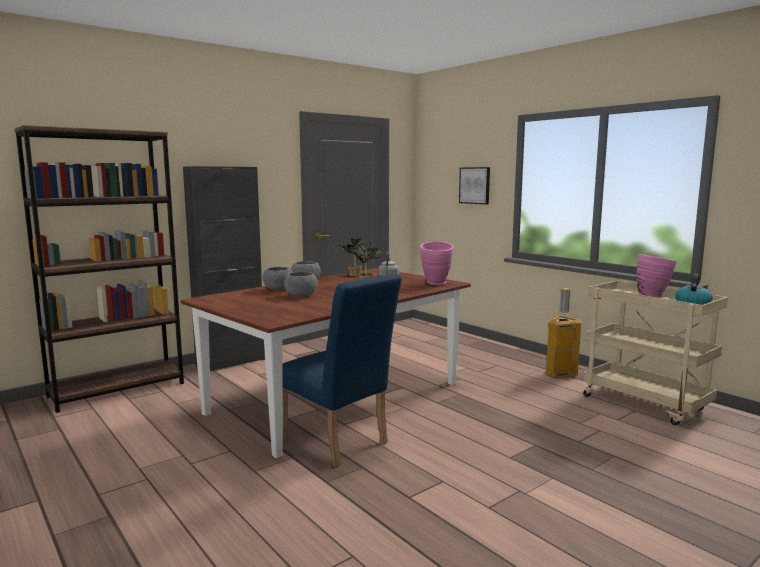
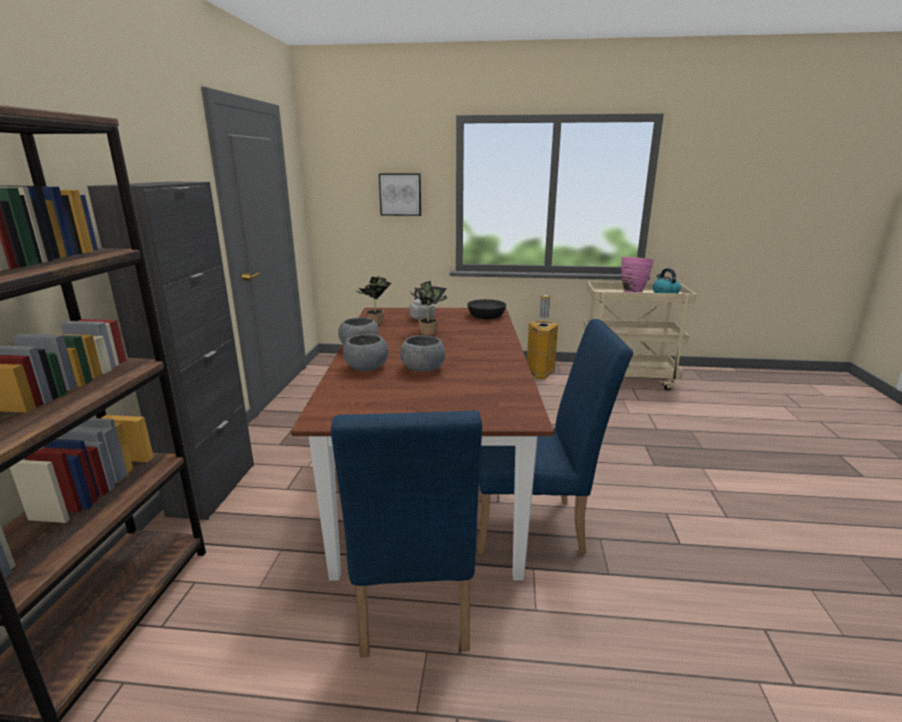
camera: 45 degrees left, 10 degrees up
pink vase [420,241,454,285] -> black bowl [467,299,506,319]
none -> blue chair [331,410,482,657]

